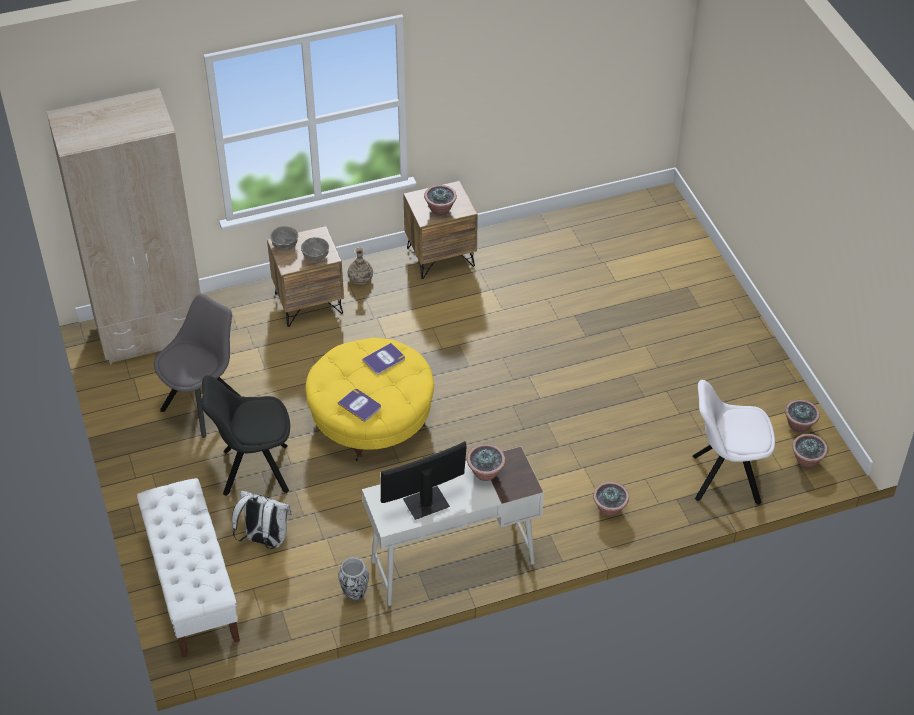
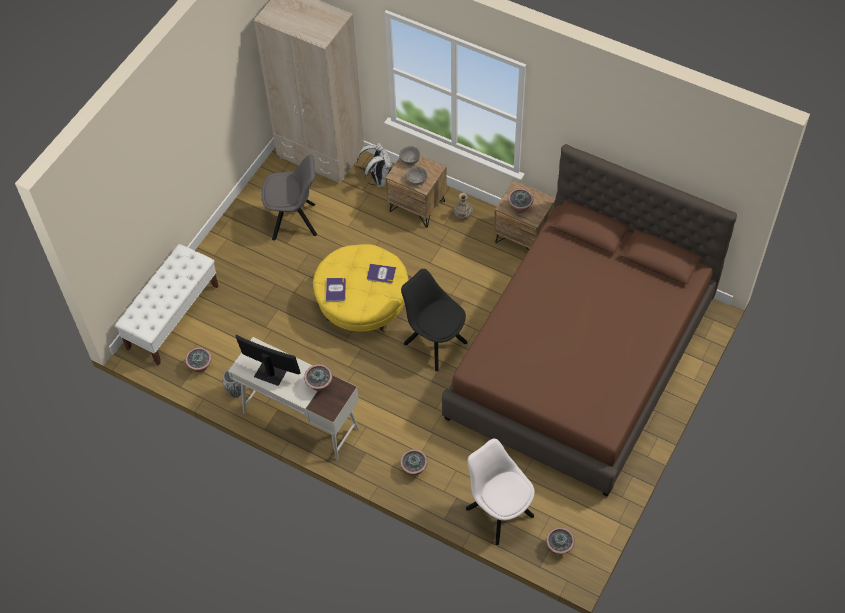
camera: 50 degrees right, 10 degrees up
black chair [202,375,290,496] -> black chair moved to [401,269,467,371]
white backpack [232,491,292,549] -> white backpack moved to [357,143,393,187]
potted plant [785,400,820,433] -> potted plant moved to [185,347,212,372]
none -> brown bed [442,144,737,497]

